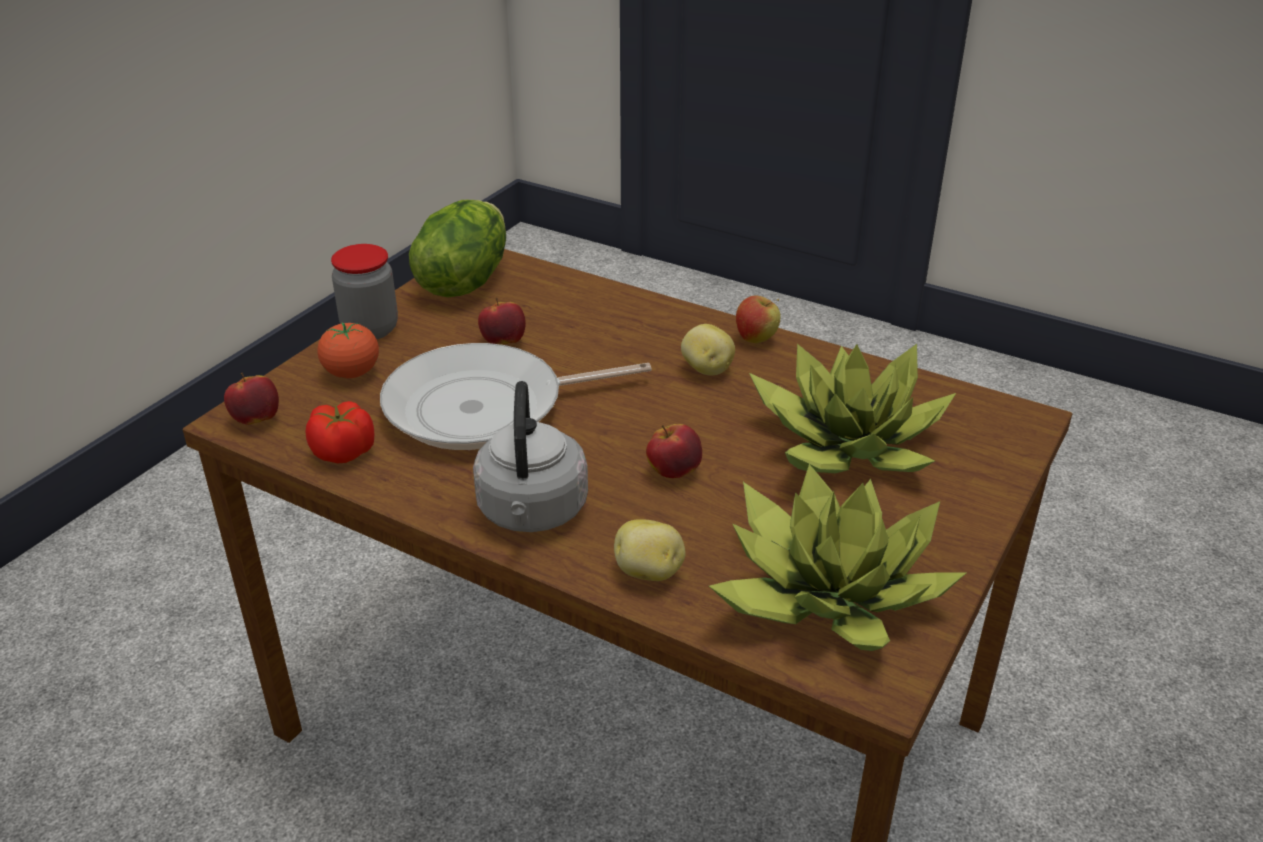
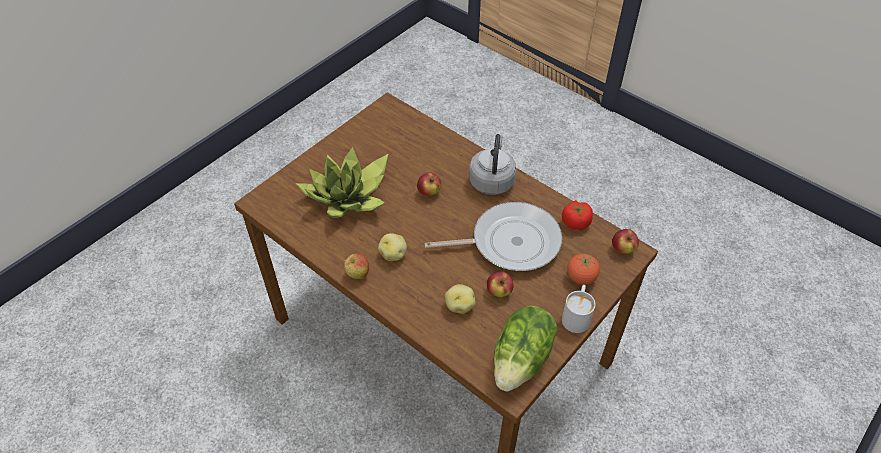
camera: 170 degrees left, 15 degrees up
jar [331,244,398,339] -> white mug [562,285,595,333]
potato [614,519,686,581] -> potato moved to [445,284,475,314]
potted plant [709,464,966,651] -> none

